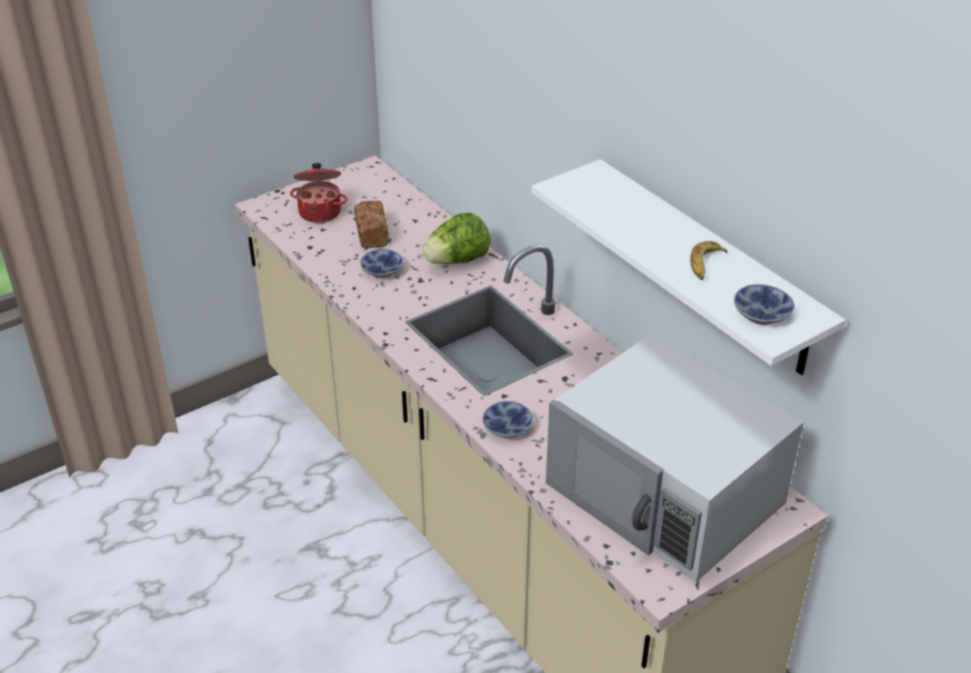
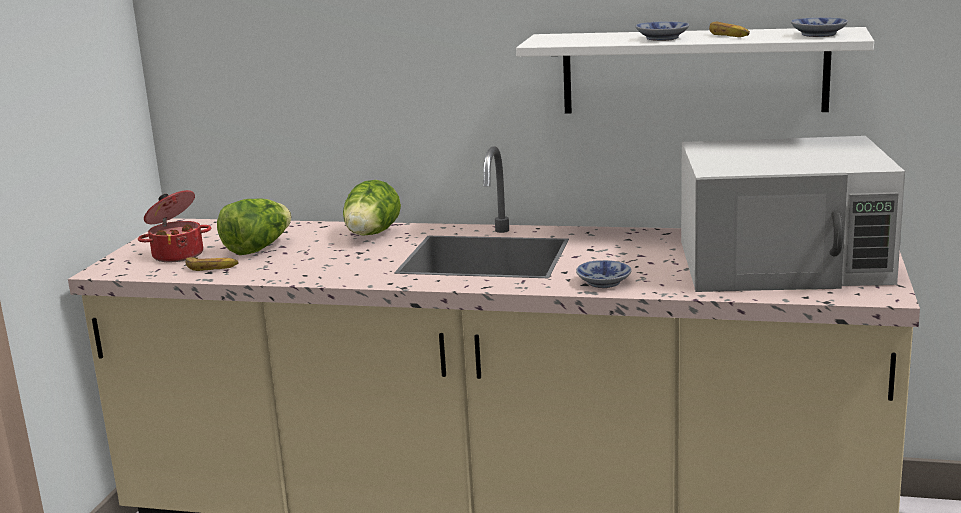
camera: 40 degrees left, 20 degrees down
bread [354,201,389,248] -> lettuce [217,198,291,255]
bowl [360,249,403,278] -> bowl moved to [636,21,689,41]
none -> banana [186,257,239,271]

